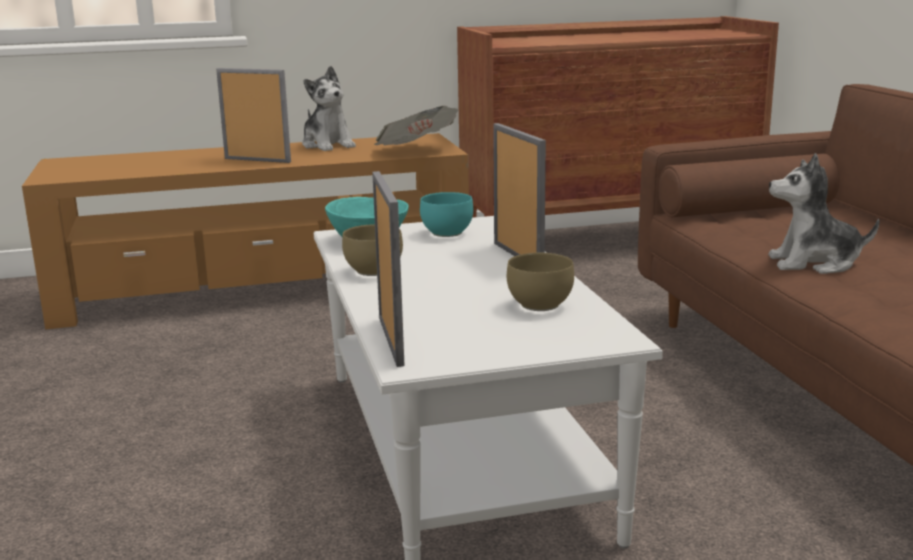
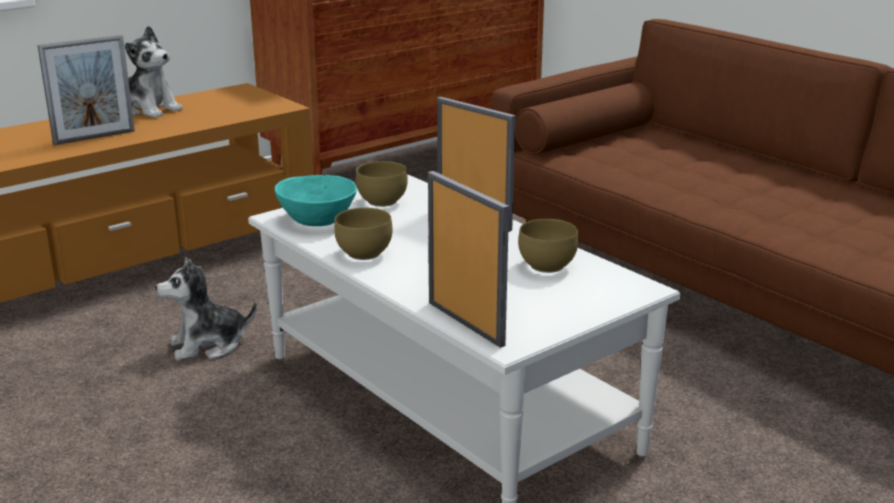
camera: 25 degrees left, 5 degrees up
picture frame [216,68,291,163] -> picture frame turned 150 degrees clockwise [37,35,135,145]
newspaper [374,106,459,145] -> none
turquoise bowl [420,192,473,237] -> brown bowl [356,161,408,207]
plush toy [768,153,880,274] -> plush toy moved to [156,257,257,361]

